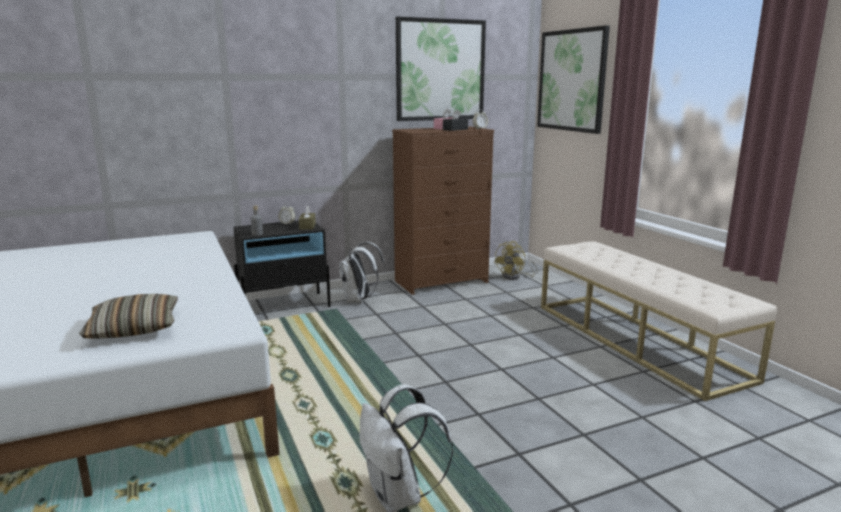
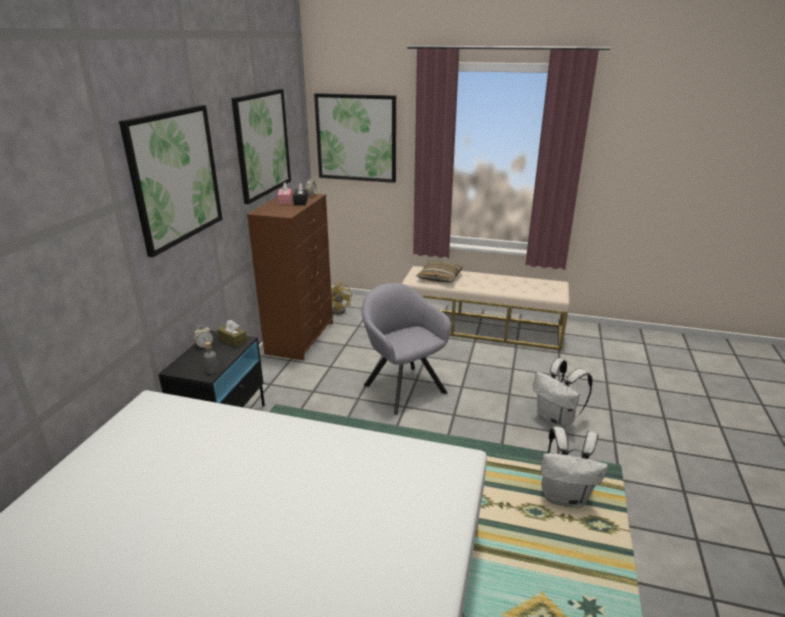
camera: 50 degrees left, 10 degrees up
pillow [79,294,178,339] -> pillow moved to [416,261,463,282]
white backpack [339,242,385,303] -> white backpack moved to [533,358,593,428]
none -> picture [119,105,222,257]
none -> grey armchair [361,283,451,415]

